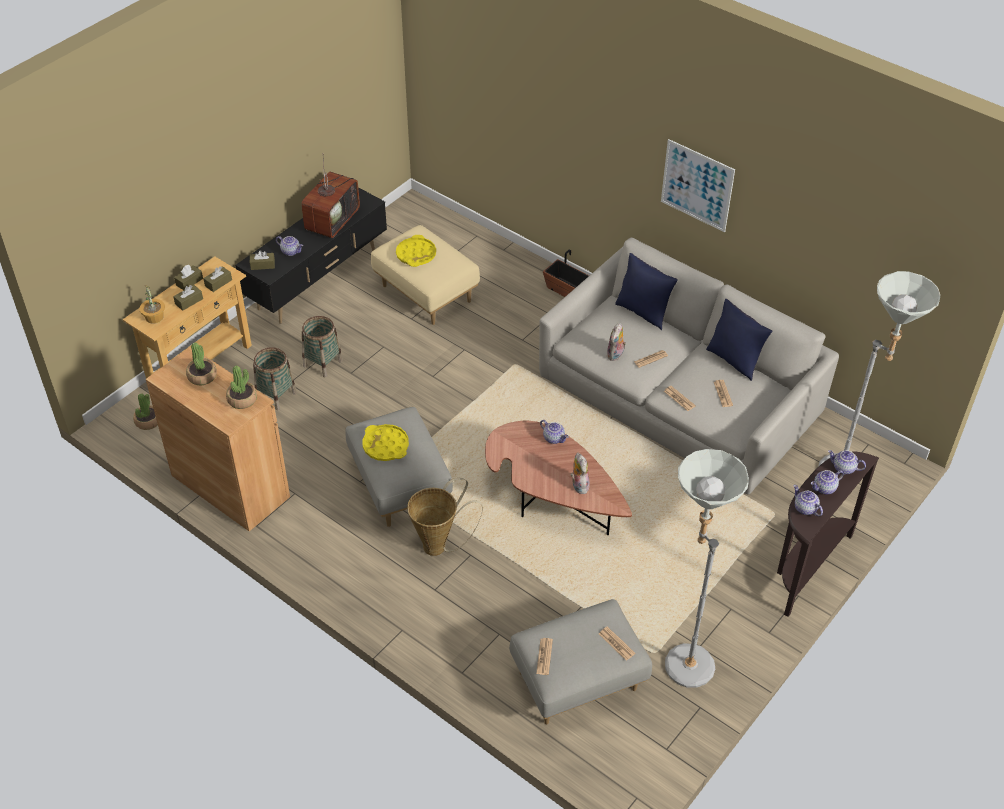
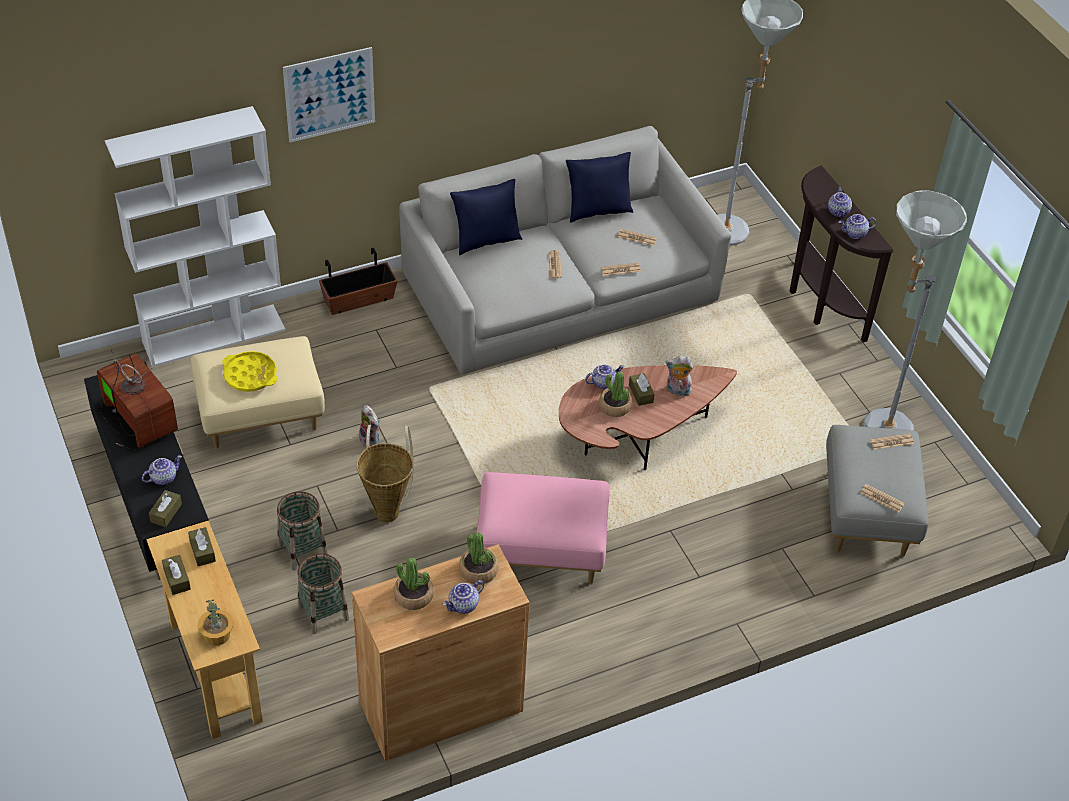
camera: 65 degrees left, 0 degrees up
potted plant [133,394,158,430] -> potted plant moved to [599,371,632,417]
brown tissue box [173,285,203,311] -> brown tissue box moved to [629,373,655,406]
grey ottoman [345,407,453,527] -> pink ottoman [477,472,609,583]
yellow tray [363,424,409,461] -> none
basket [407,478,483,556] -> basket moved to [356,425,414,522]
plush toy [607,323,626,361] -> plush toy moved to [359,405,380,448]
picture [661,139,735,232] -> picture moved to [283,47,375,142]
teapot [828,450,866,474] -> teapot moved to [443,580,484,614]
none -> white bookcase [105,106,285,367]

